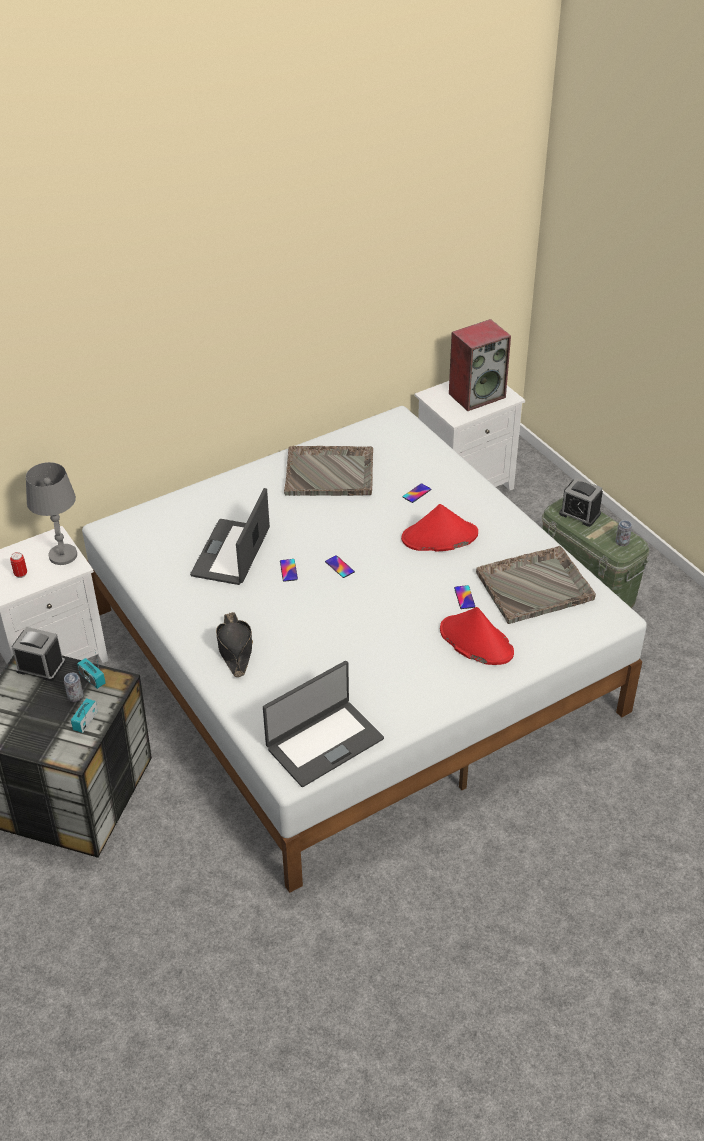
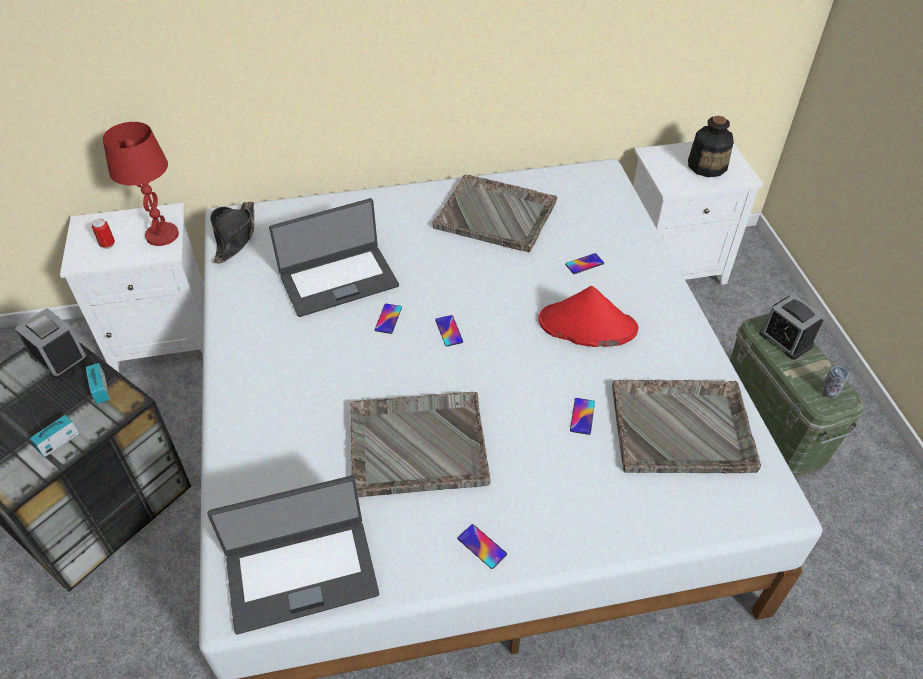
camera: 20 degrees right, 5 degrees up
grey table lamp [26,462,77,565] -> red table lamp [103,122,179,246]
can [64,673,84,702] -> none
laptop [190,488,270,585] -> laptop turned 150 degrees counterclockwise [269,198,399,317]
black hat [216,612,253,677] -> black hat moved to [210,202,254,263]
red hat [440,607,514,665] -> none
speaker [449,319,511,411] -> bottle [688,116,734,177]
none -> grey tray [350,392,490,497]
none -> phone [457,524,507,569]

